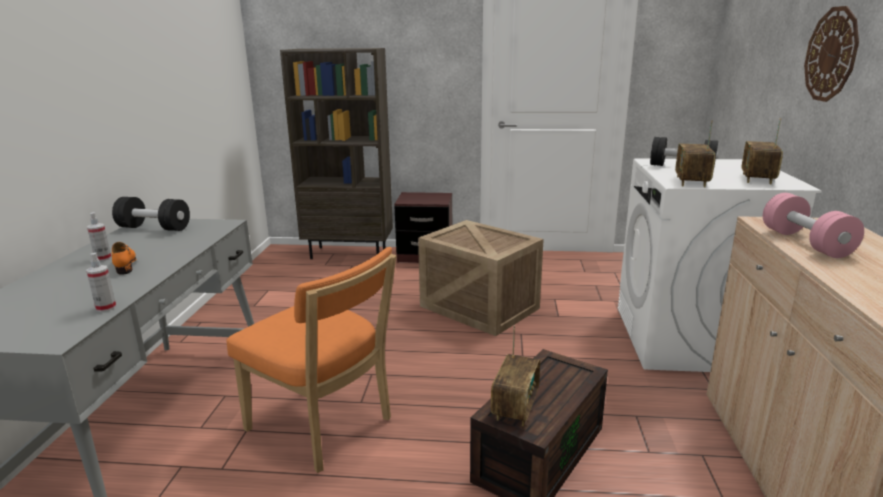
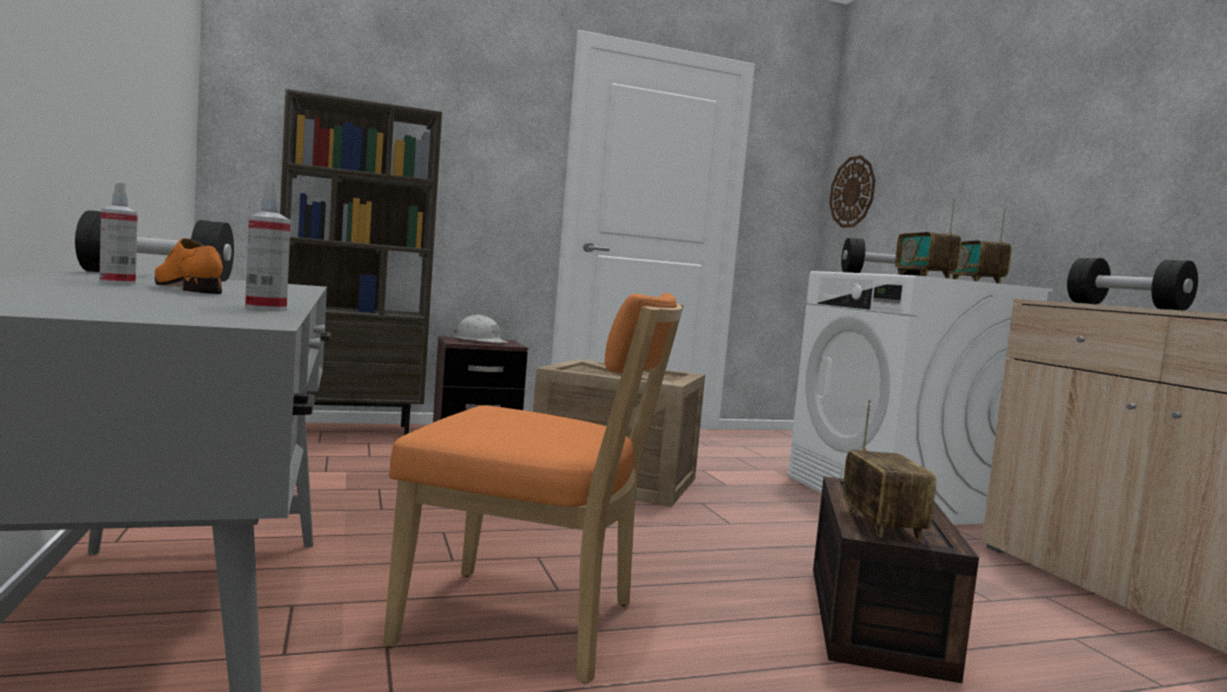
camera: 25 degrees left, 15 degrees down
pink dumbbell [763,193,864,258] -> black dumbbell [1067,258,1198,311]
wall clock [804,6,859,102] -> wall clock moved to [829,155,876,228]
none -> white hard hat [454,314,508,343]

